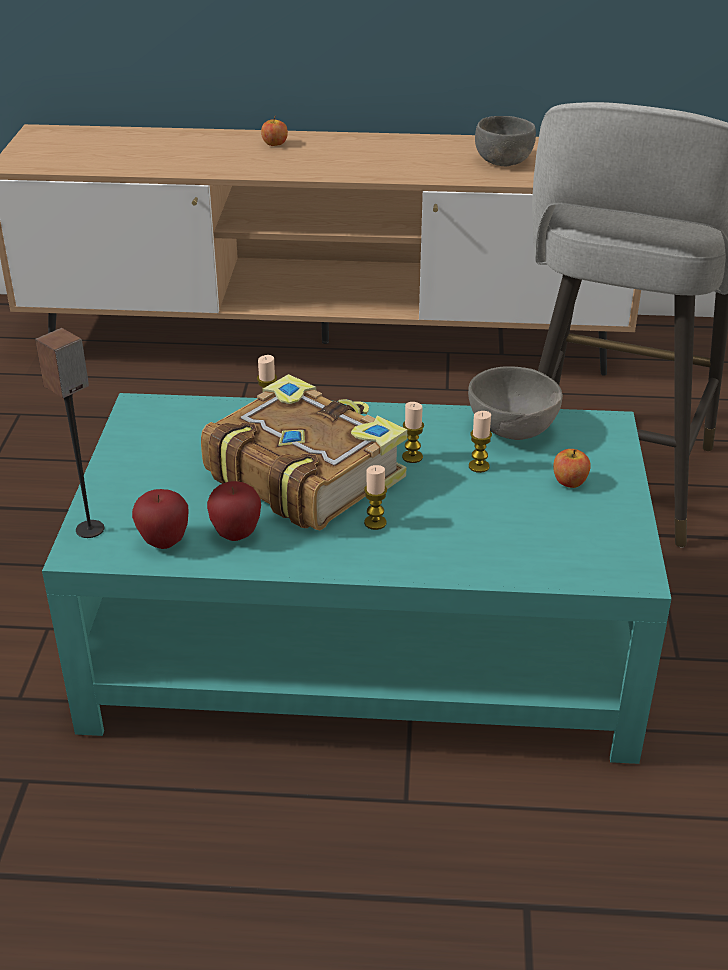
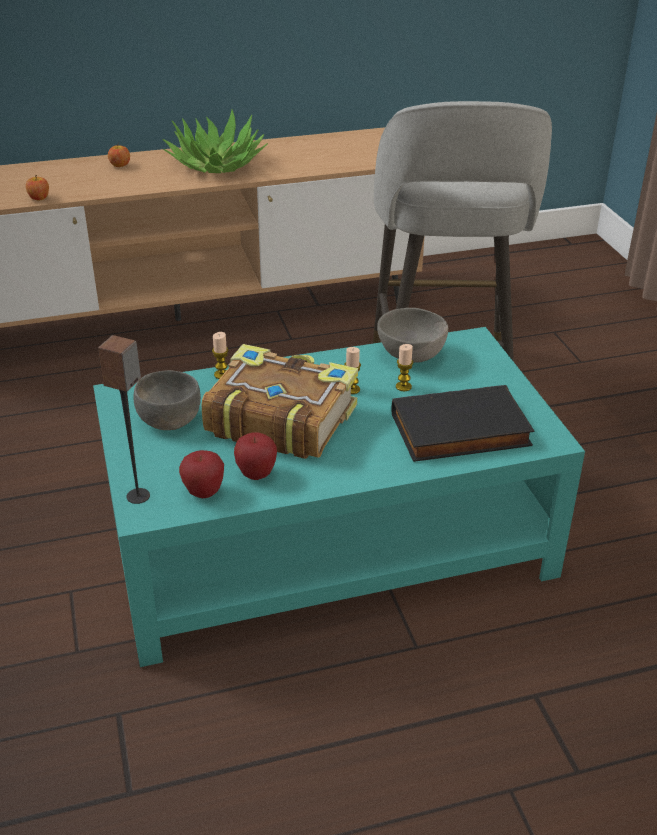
camera: 20 degrees left, 0 degrees up
candle [364,465,387,530] -> none
grey bowl [475,116,536,166] -> grey bowl moved to [134,370,201,430]
apple [553,449,591,488] -> apple moved to [26,175,49,200]
none -> potted plant [163,109,268,173]
none -> black book [391,385,534,462]

